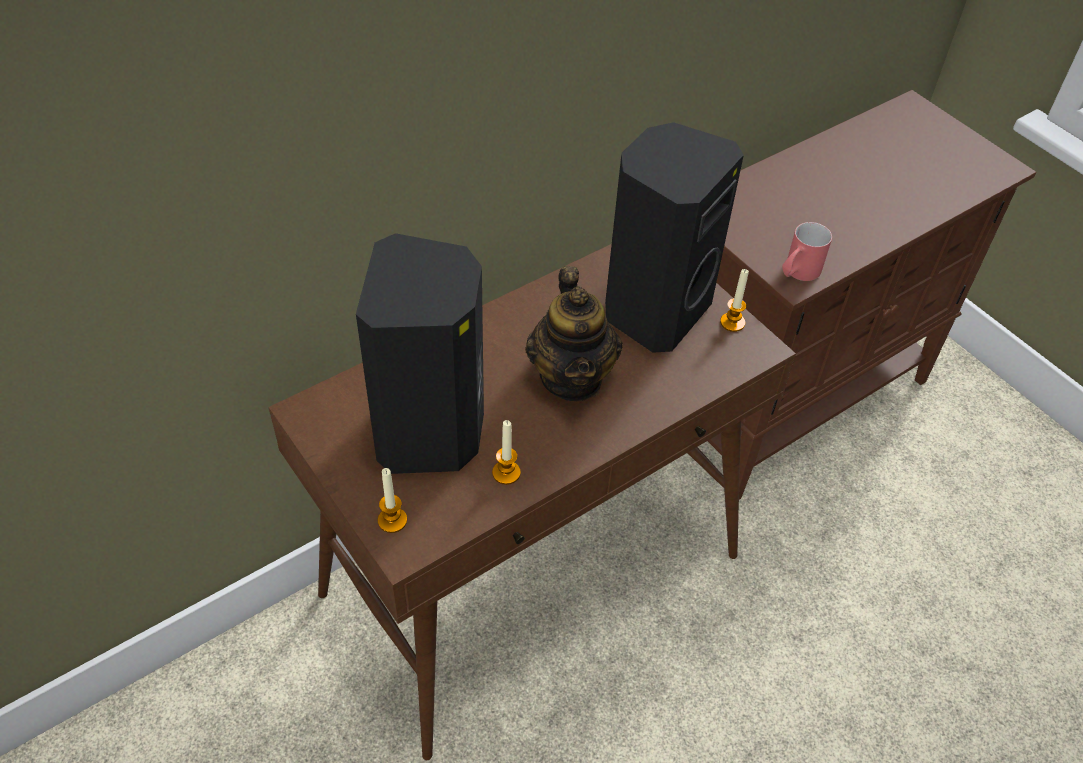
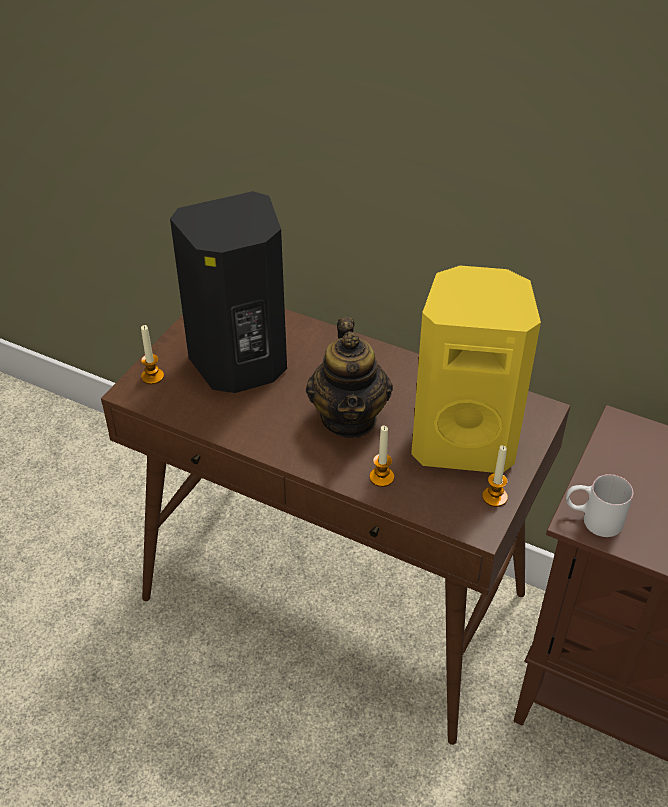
camera: 65 degrees right, 5 degrees down
candle [492,420,521,485] -> candle moved to [369,426,394,487]
teapot [525,266,622,401] -> teapot turned 60 degrees counterclockwise [306,317,393,438]
black speaker [605,122,744,353] -> yellow speaker [411,266,541,473]
red mug [782,222,832,281] -> white mug [566,474,634,537]

